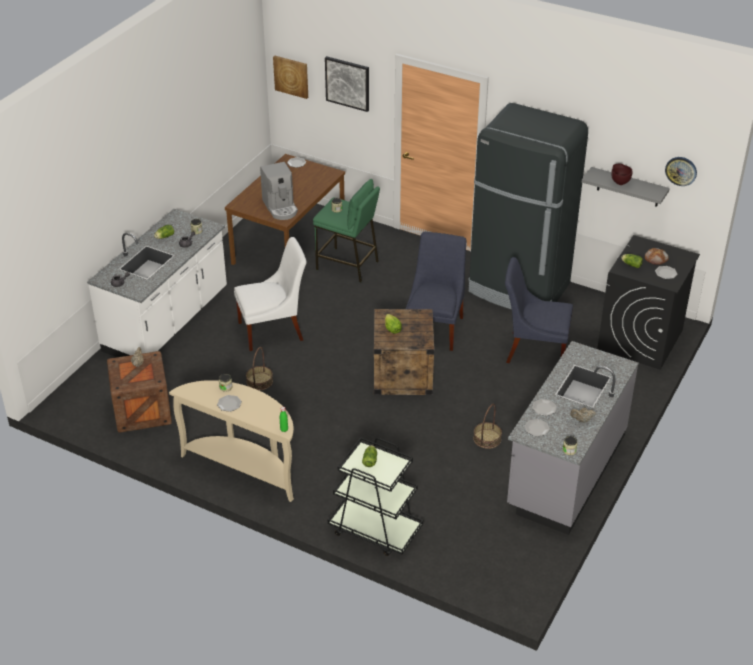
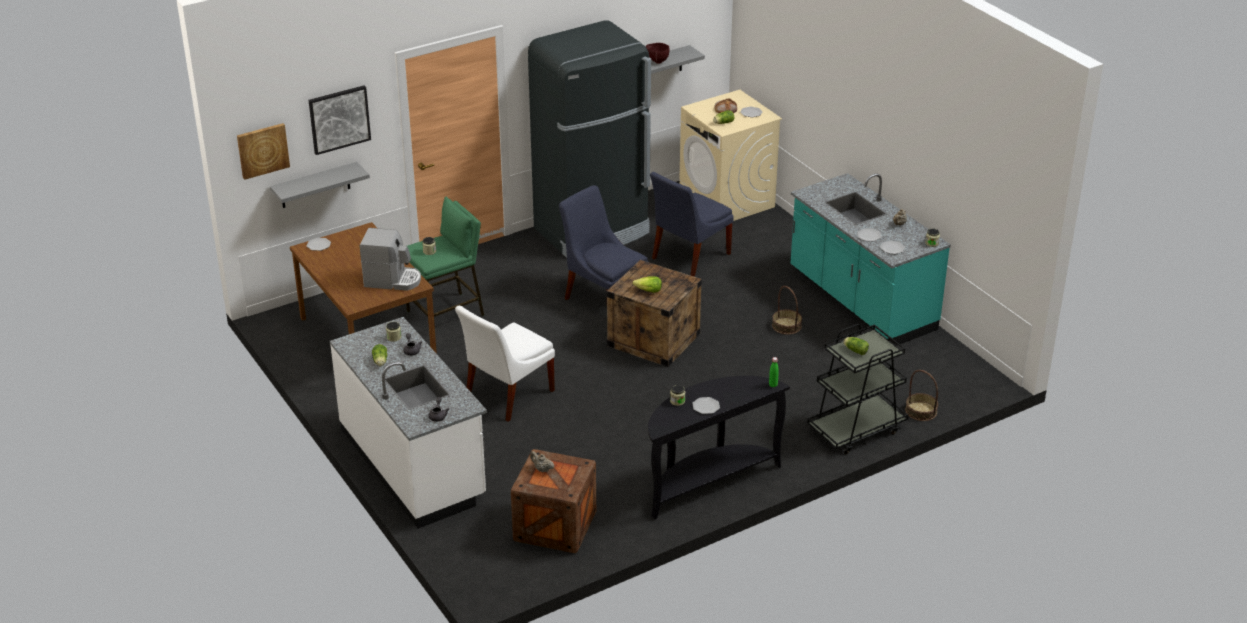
camera: 60 degrees left, 5 degrees down
beige console table [169,380,294,502] -> black console table [648,376,790,519]
white chair [234,237,307,351] -> white chair turned 150 degrees counterclockwise [455,306,555,422]
basket [246,347,273,390] -> basket moved to [905,370,938,421]
grey counter [507,341,639,535] -> turquoise counter [791,173,951,346]
black washing machine [597,235,700,370] -> beige washing machine [679,90,782,221]
wall clock [665,157,697,186] -> none
none -> grey shelf [270,162,370,208]

